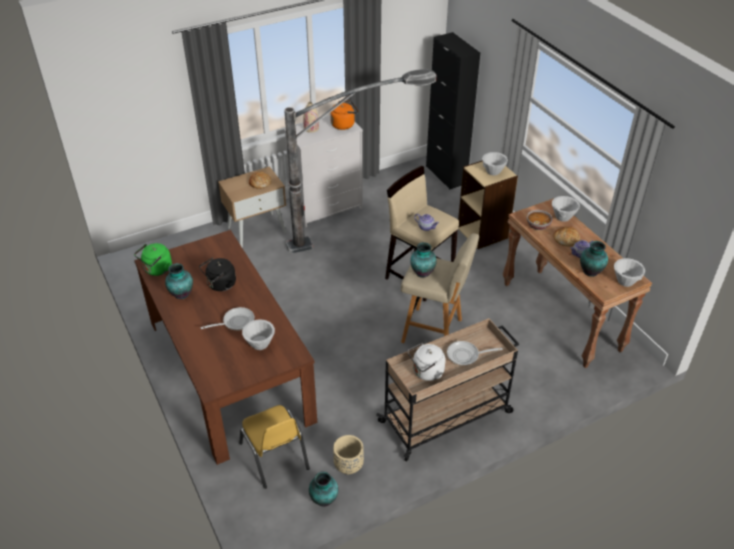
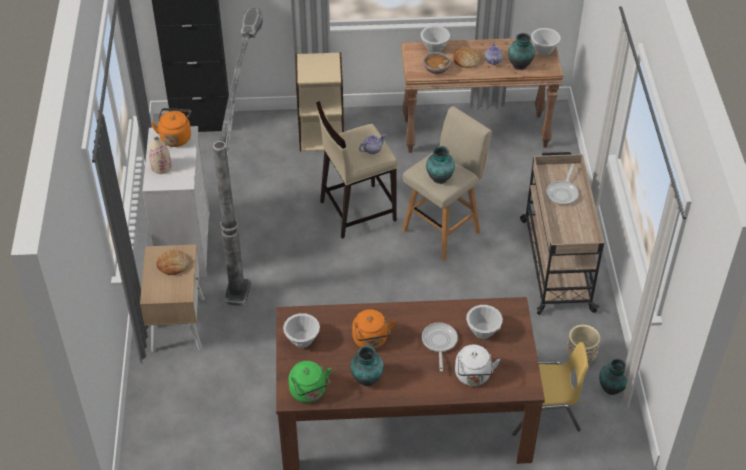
camera: 65 degrees left, 5 degrees up
black kettle [199,258,236,291] -> orange kettle [352,309,395,349]
white kettle [408,343,445,381] -> white kettle moved to [455,344,500,386]
white bowl [482,152,508,176] -> white bowl moved to [283,313,320,348]

